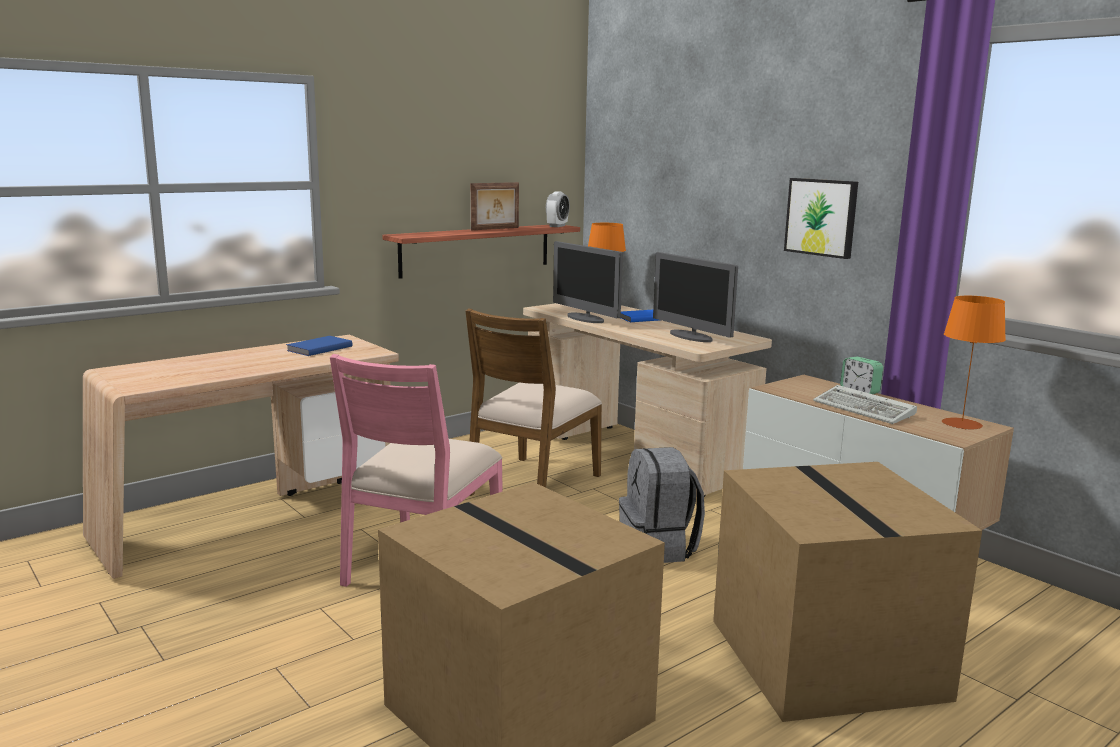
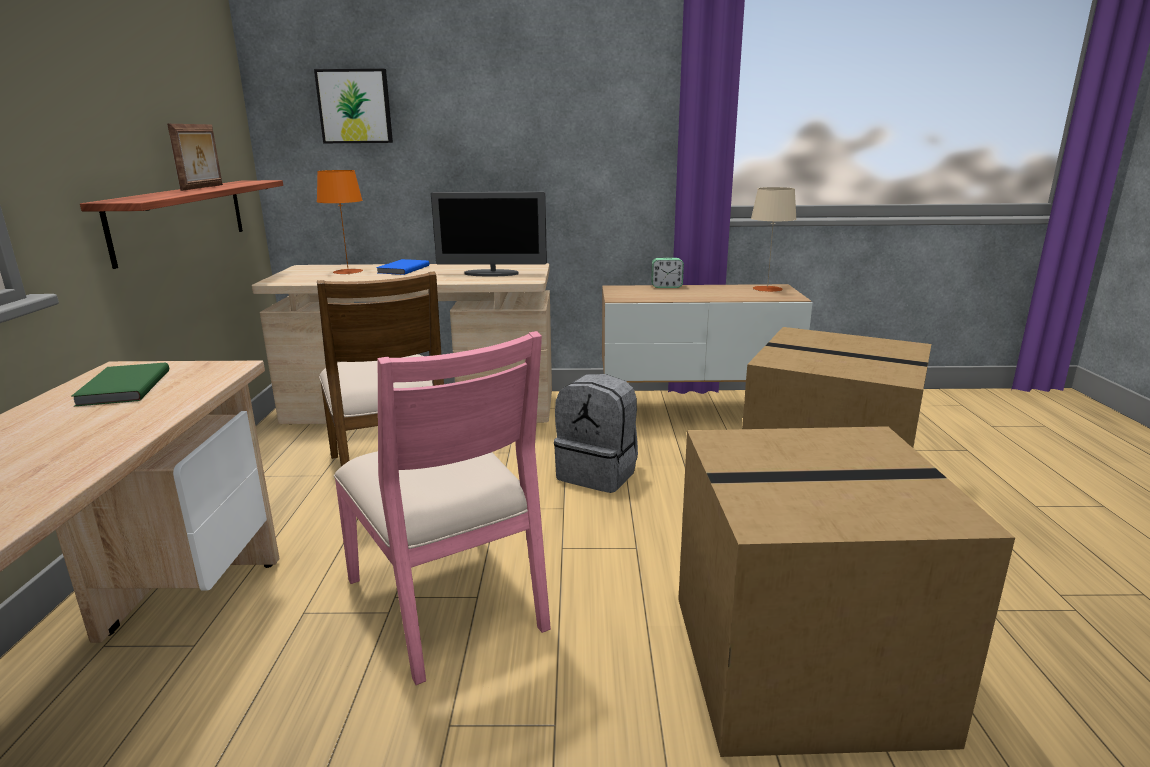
camera: 50 degrees left, 5 degrees up
blue book [286,336,353,356] -> green book [71,363,169,406]
alarm clock [546,191,570,227] -> none
monitor [553,241,623,323] -> none
picture [784,178,858,259] -> picture moved to [314,69,393,143]
keyboard [813,385,917,424] -> none
orange table lamp [942,296,1006,430] -> beige table lamp [751,187,797,292]

